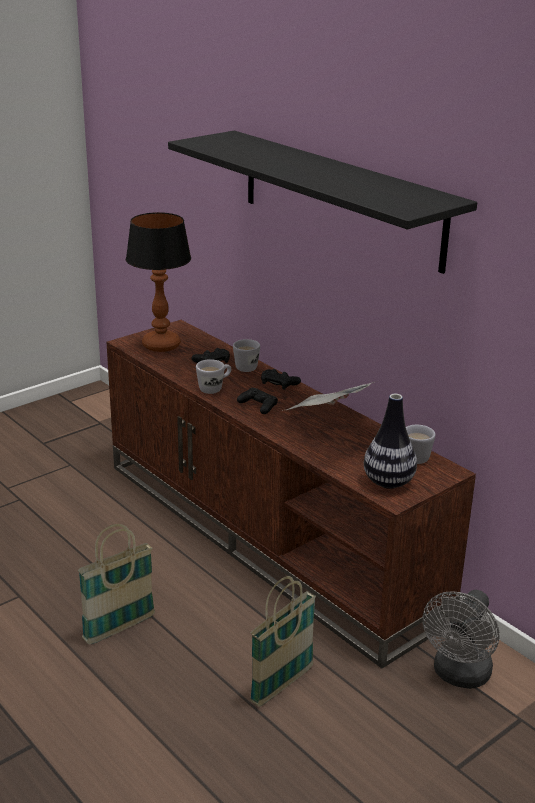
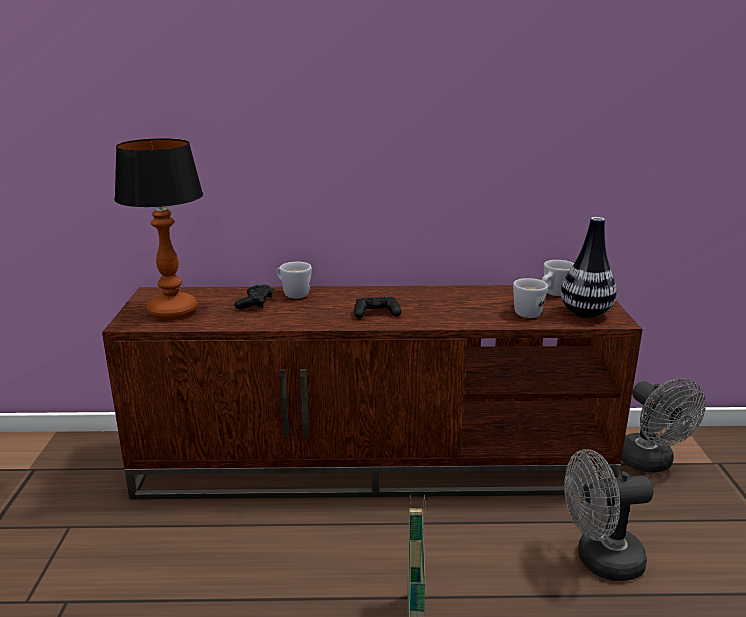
camera: 50 degrees left, 5 degrees down
black shelf [168,131,477,274] -> none
white mug [196,359,231,394] -> white mug moved to [513,278,548,318]
basket [250,576,316,707] -> grey fan [564,449,653,581]
black game controller [261,369,301,390] -> none
newspaper [282,381,378,411] -> none

